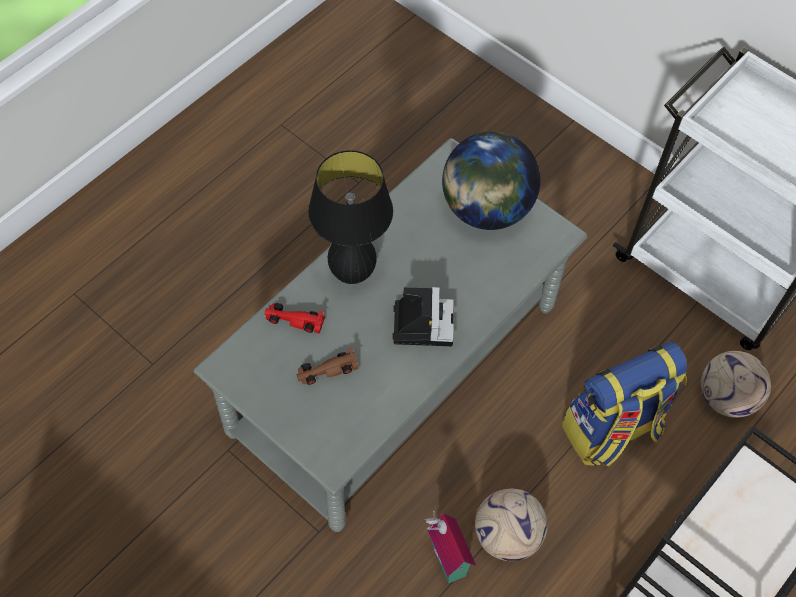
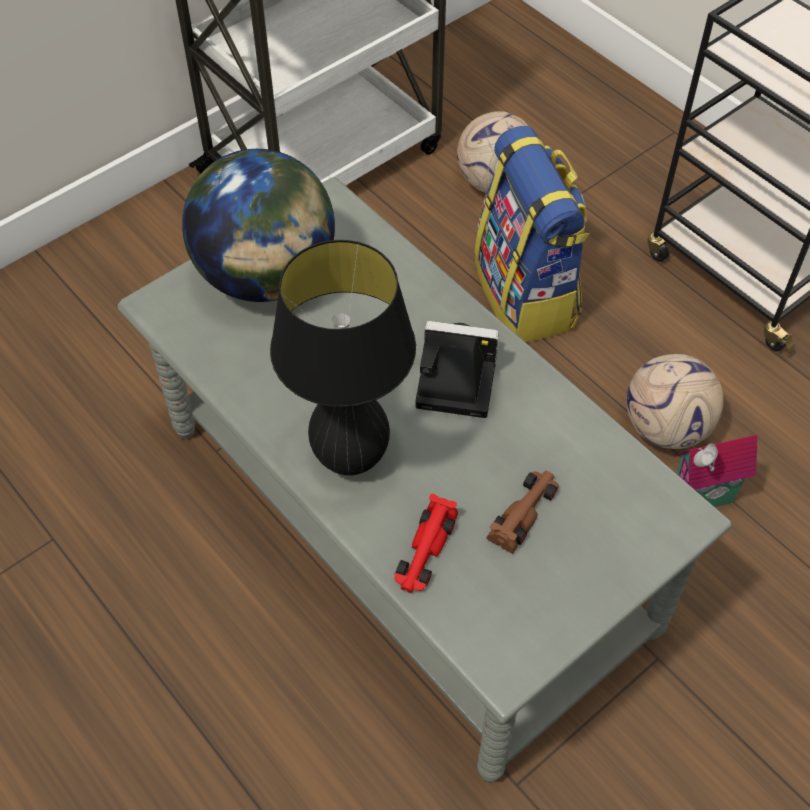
camera: 80 degrees left, 5 degrees down
brown toy car [296,347,359,385] -> brown toy car turned 135 degrees counterclockwise [486,471,559,554]

